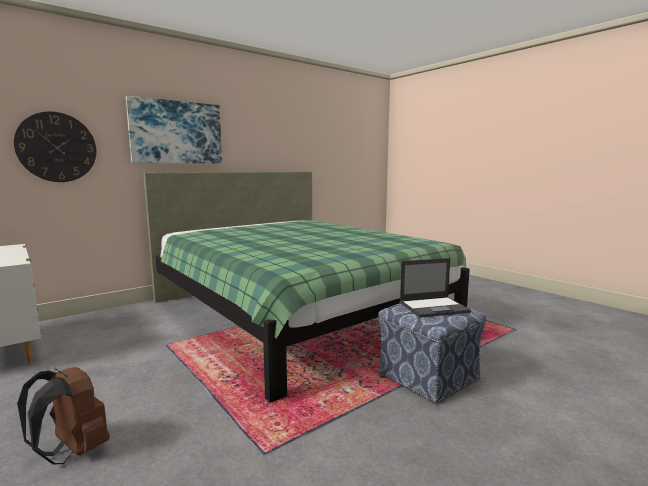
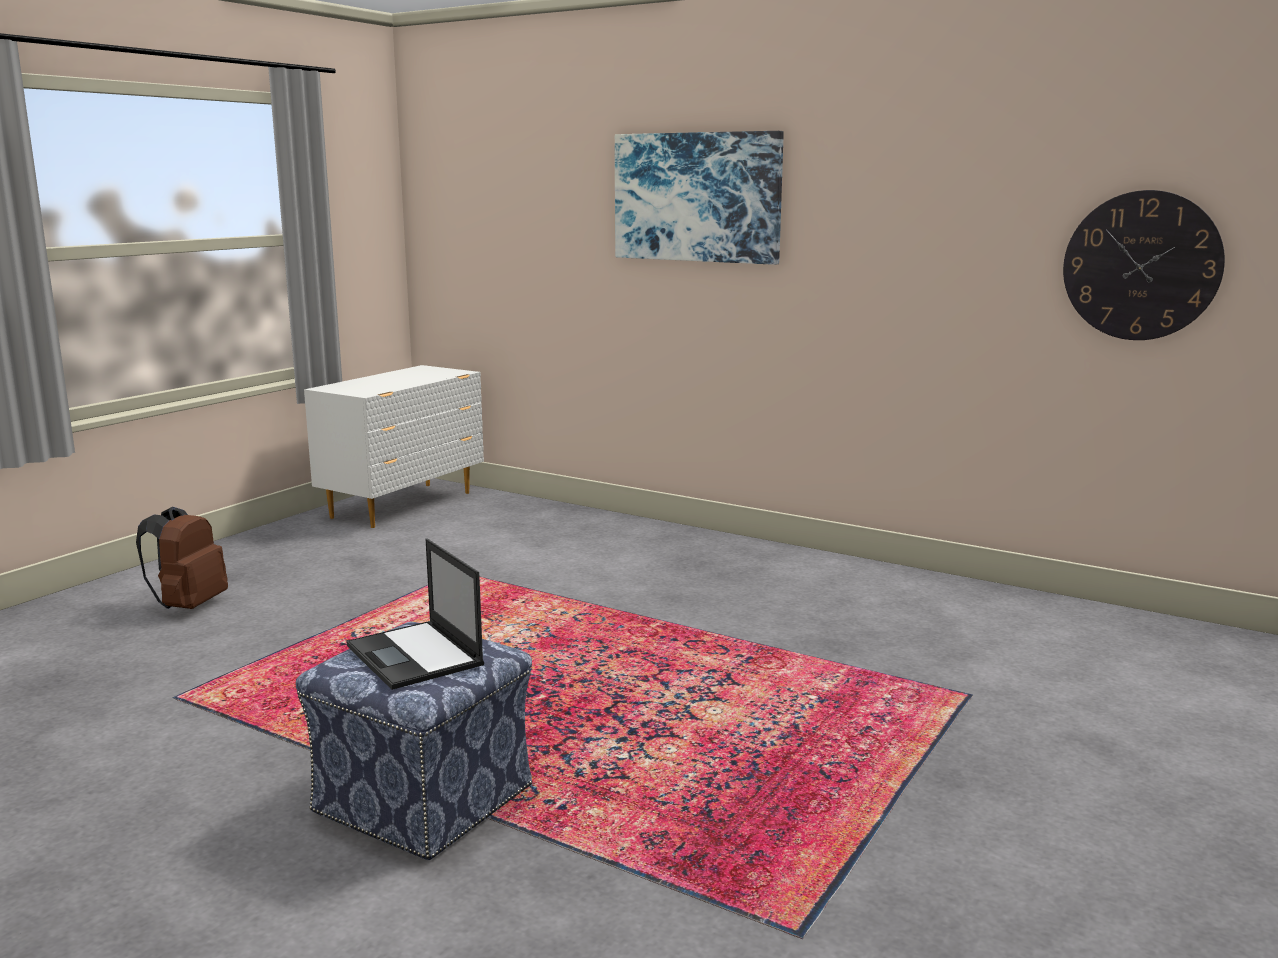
camera: 70 degrees right, 5 degrees up
wall clock [14,111,96,182] -> wall clock moved to [1063,190,1225,340]
green bed [143,172,470,403] -> none

